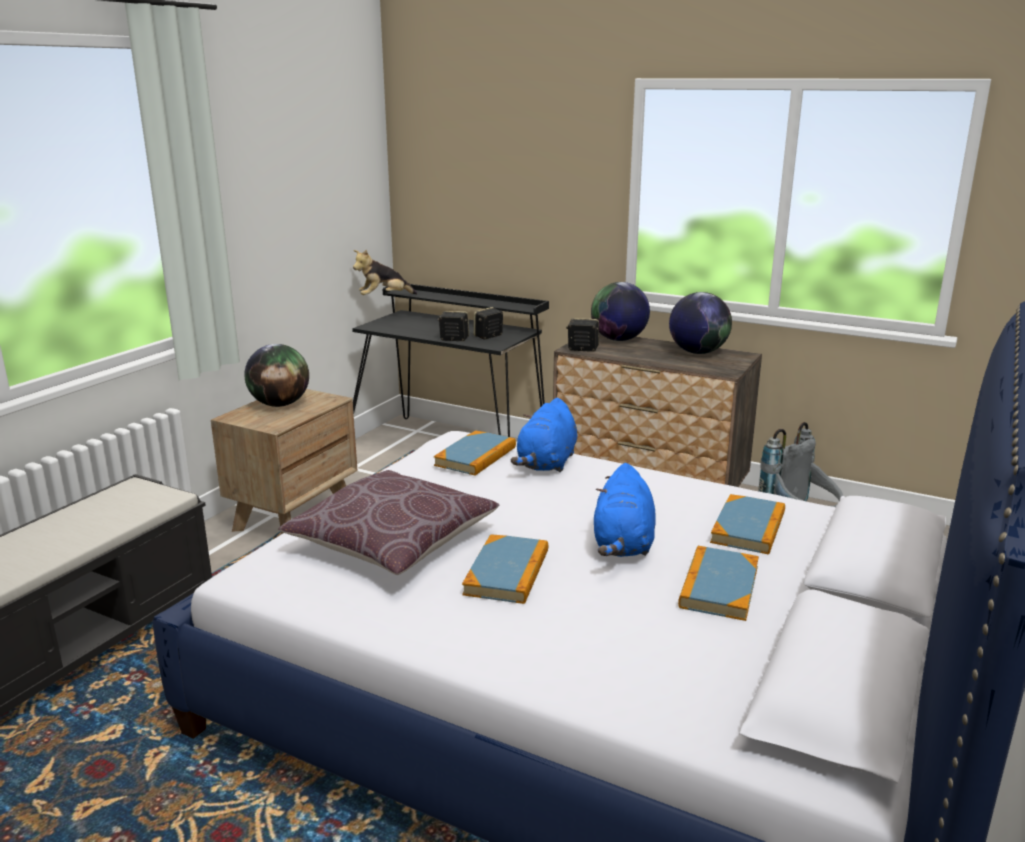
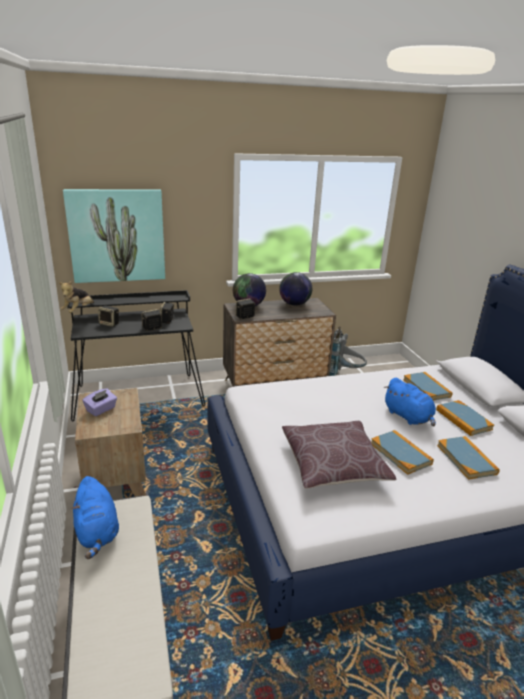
camera: 45 degrees left, 5 degrees up
globe [244,344,309,407] -> purple tissue box [82,389,117,416]
book [434,430,516,475] -> book moved to [437,436,500,480]
blue plush toy [511,398,577,472] -> blue plush toy moved to [72,476,119,559]
none -> picture [63,189,165,283]
none -> speaker [98,306,119,327]

